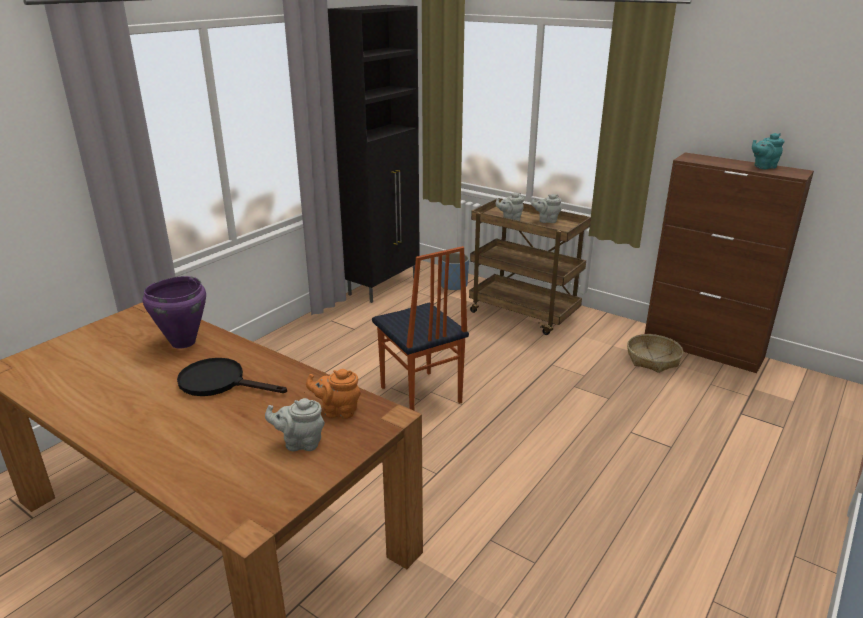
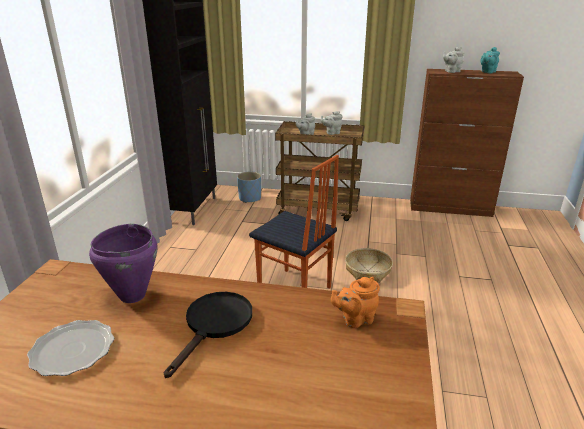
camera: 25 degrees left, 0 degrees up
black frying pan [177,358,287,396] -> black frying pan turned 120 degrees clockwise [164,292,252,378]
grey teapot [265,398,325,451] -> grey teapot moved to [443,47,464,73]
basket [627,334,683,373] -> basket moved to [345,248,393,283]
none -> plate [27,320,114,376]

